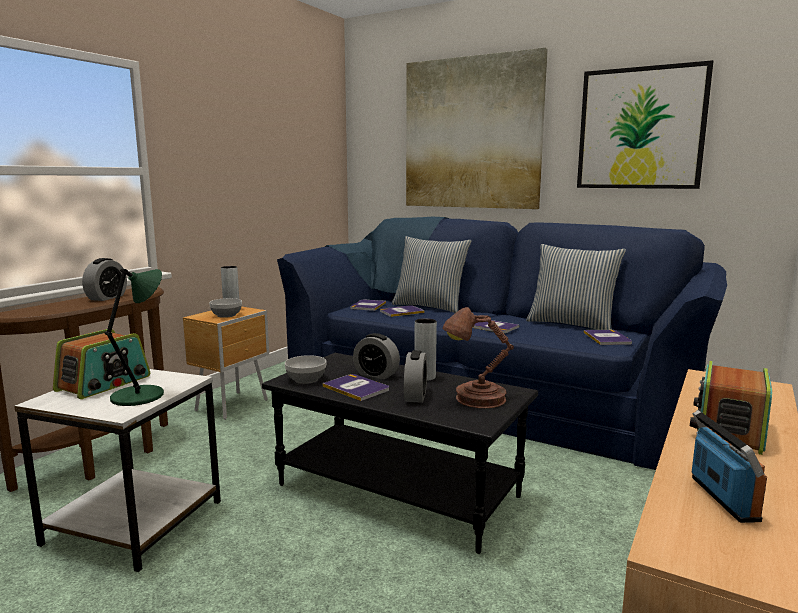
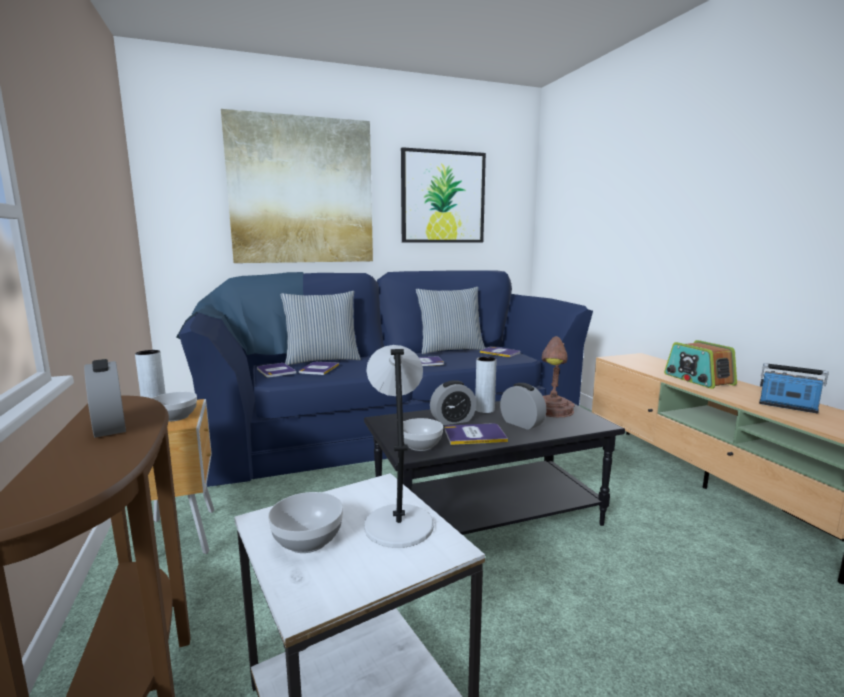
camera: 50 degrees left, 0 degrees up
radio [53,329,150,399] -> bowl [268,492,343,553]
green table lamp [105,268,164,406] -> grey table lamp [364,345,434,548]

